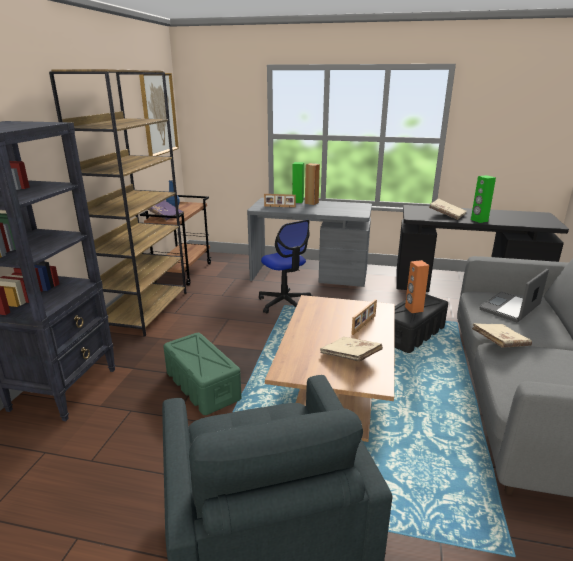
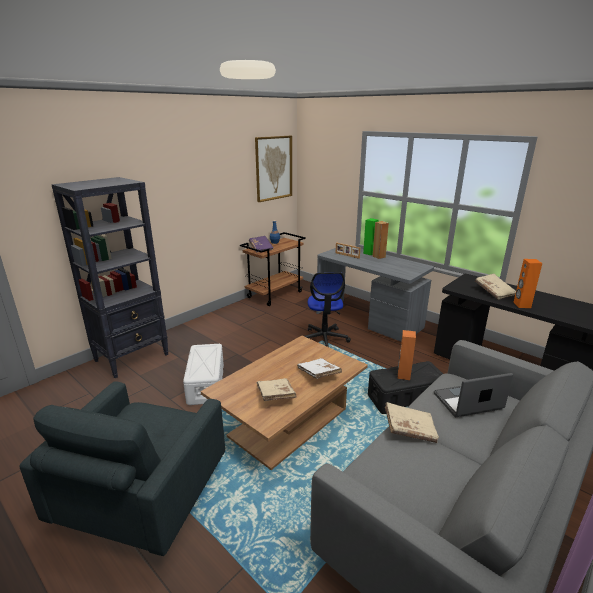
camera: 30 degrees right, 0 degrees up
brown bookcase [49,69,187,337] -> none
green storage box [163,333,242,415] -> white storage box [183,344,224,405]
picture frame [351,299,377,335] -> white book [297,358,342,379]
green speaker [471,175,496,223] -> orange speaker [513,259,542,308]

